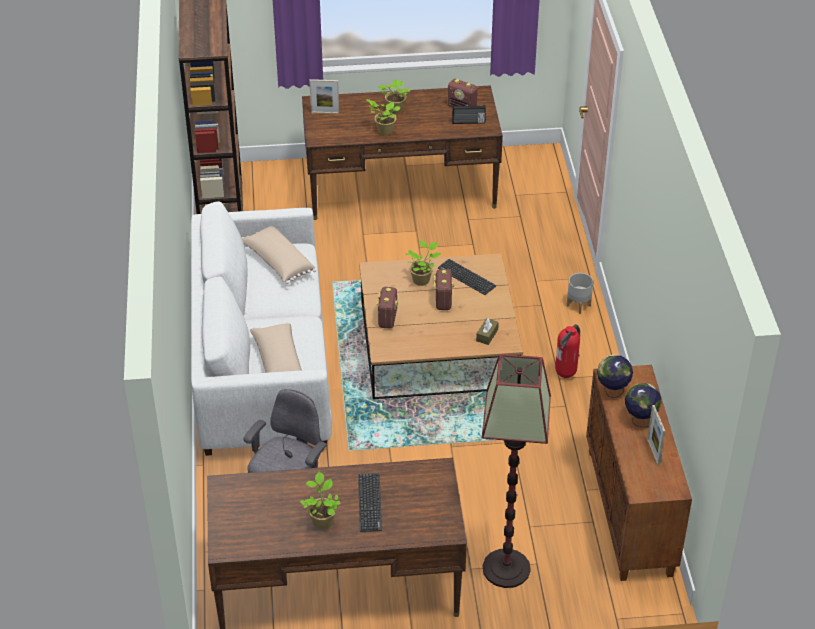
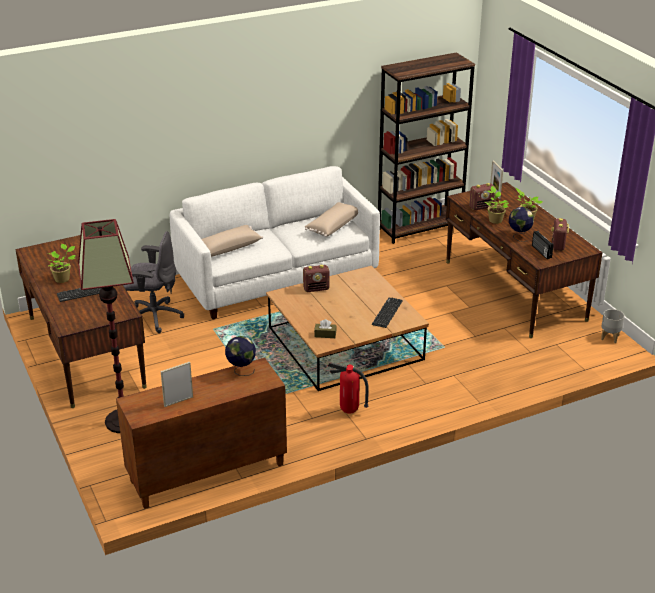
camera: 70 degrees right, 10 degrees down
potted plant [405,241,441,286] -> none
radio [434,269,454,310] -> radio moved to [469,183,495,210]
grey planter [567,273,593,314] -> grey planter moved to [601,309,624,343]
globe [625,383,661,427] -> globe moved to [509,207,534,242]

